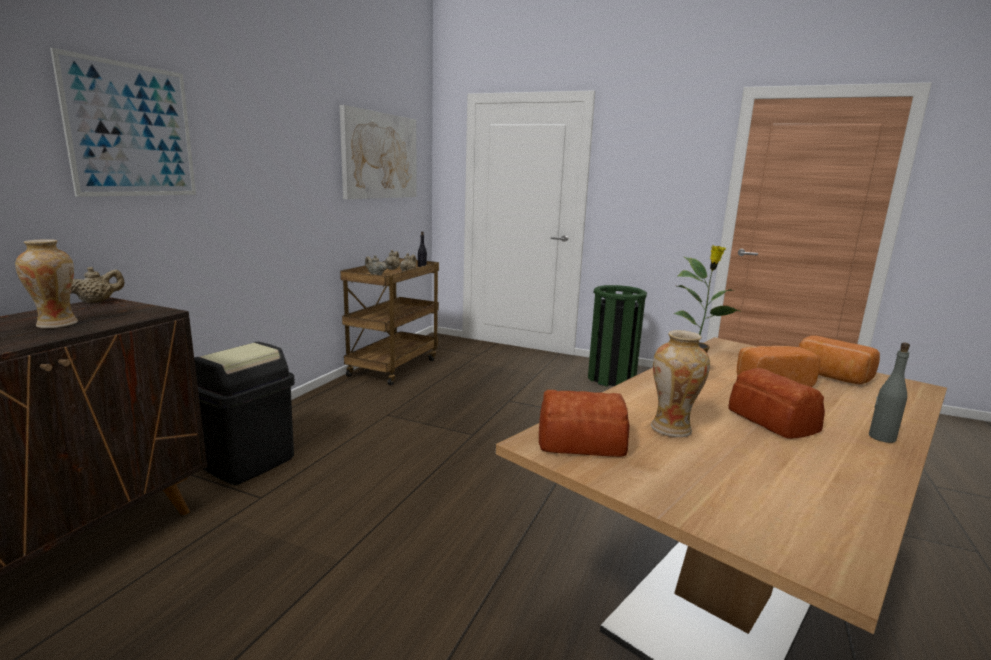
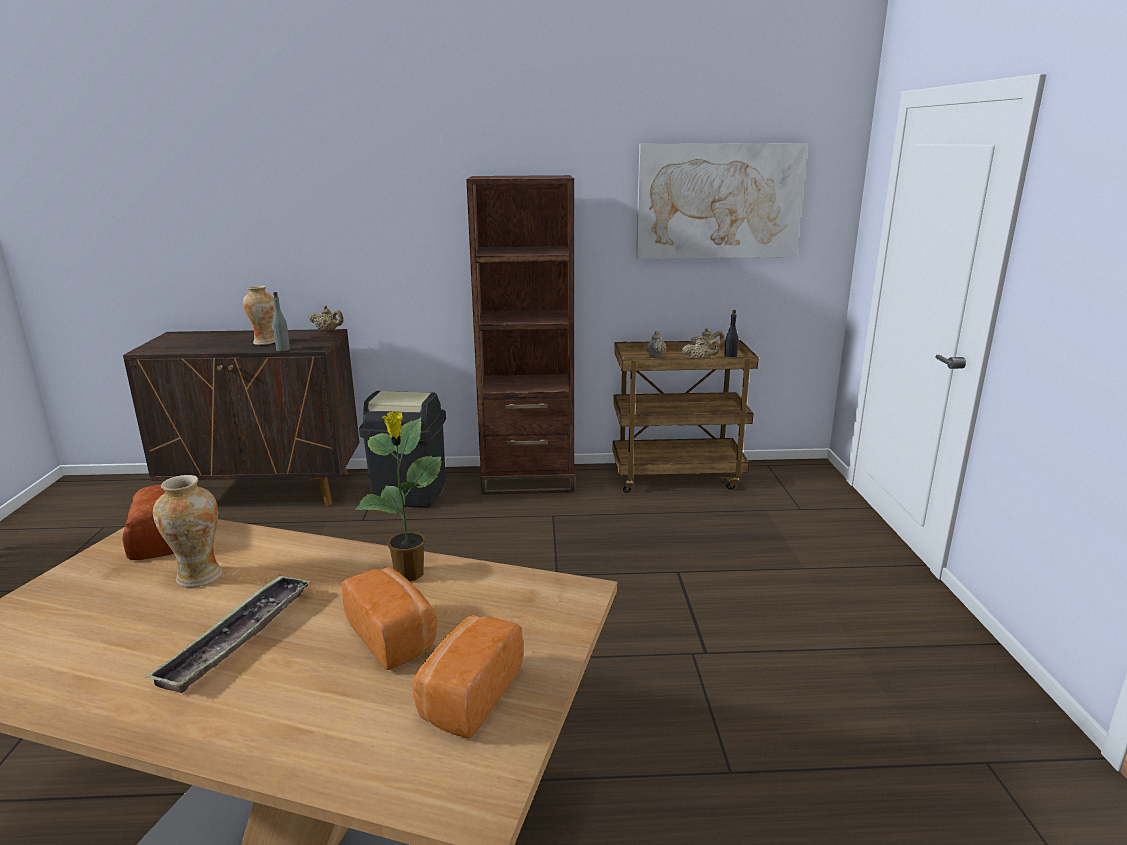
camera: 65 degrees right, 5 degrees up
picture [50,48,196,197] -> none
green trash can [588,285,647,386] -> none
bread [728,368,825,439] -> tray [146,575,311,693]
grey bottle [869,343,910,443] -> grey bottle moved to [273,292,290,351]
none -> brown bookcase [466,175,575,495]

